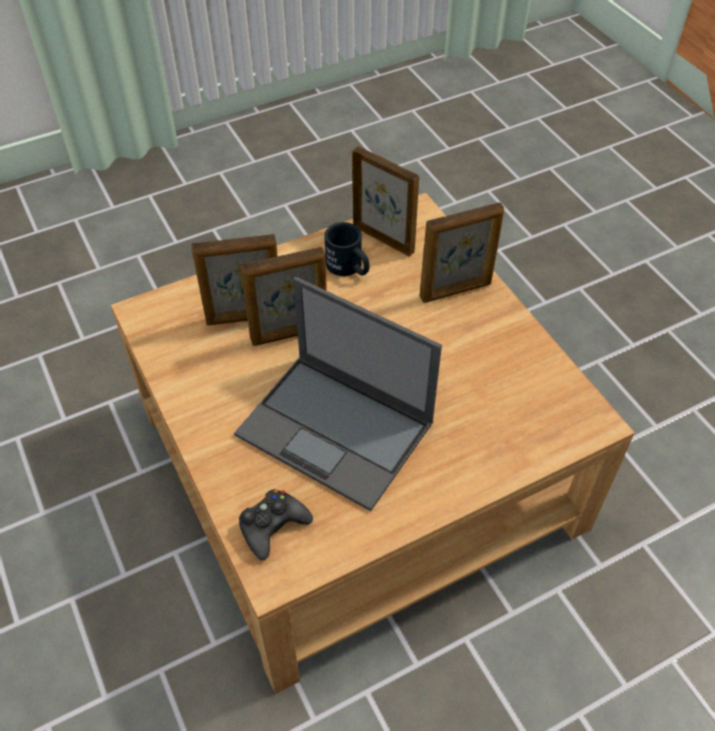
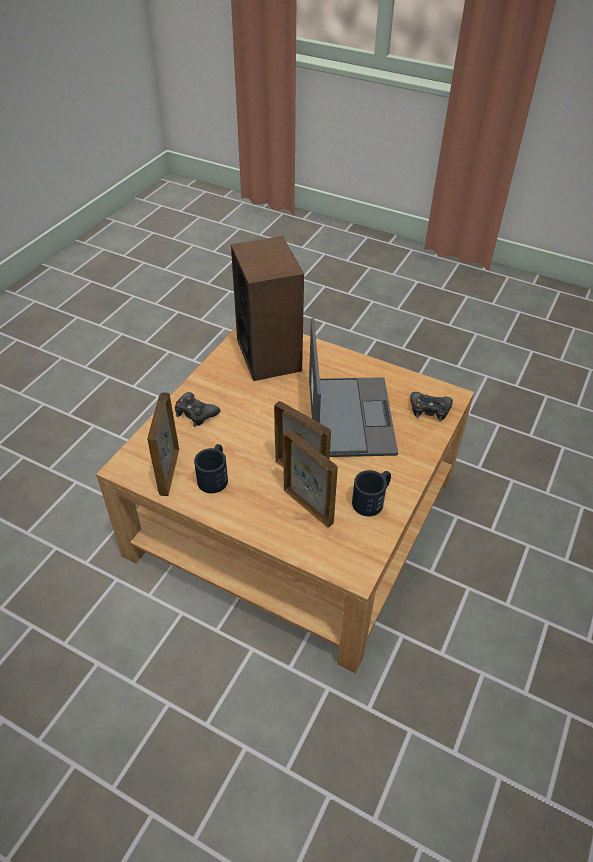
camera: 125 degrees left, 5 degrees down
picture frame [419,202,504,303] -> black game controller [175,392,220,427]
none -> speaker [231,236,304,381]
none -> black mug [352,470,391,516]

